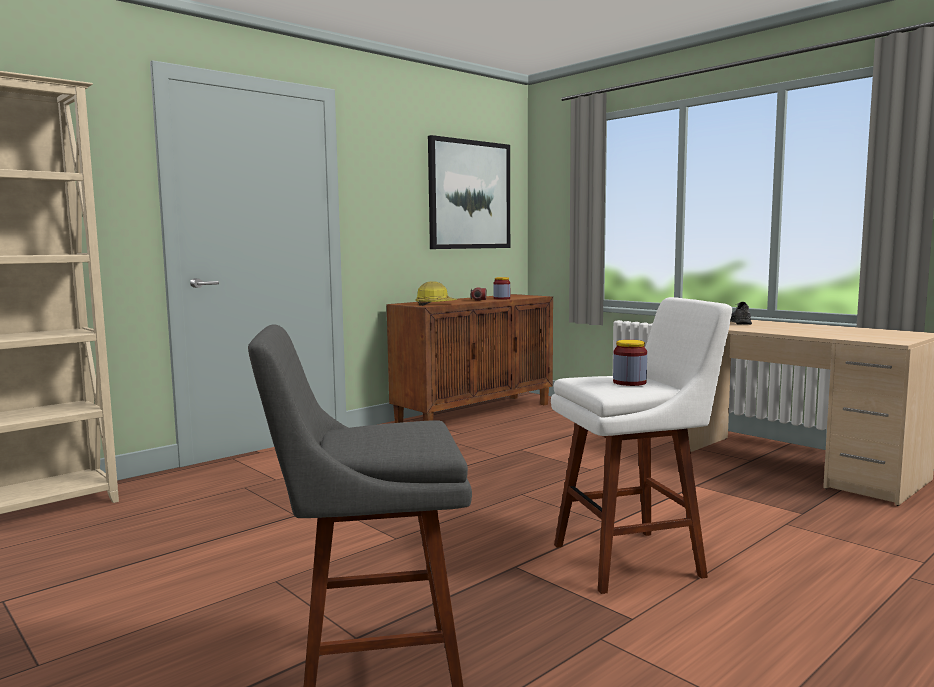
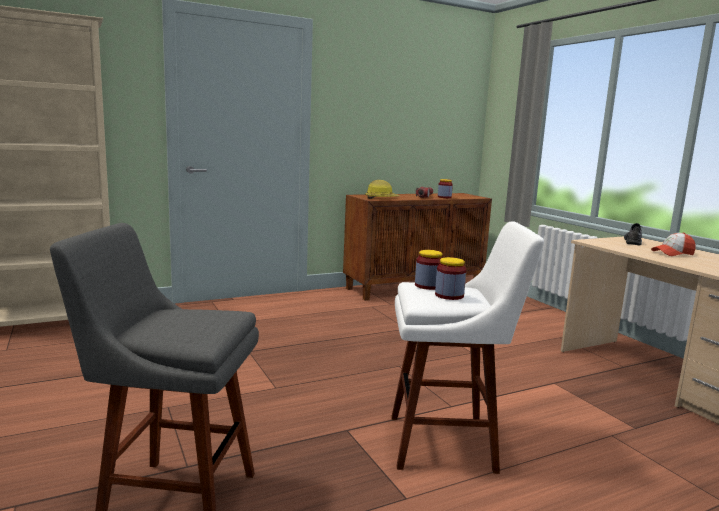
camera: 15 degrees right, 5 degrees up
picture [428,135,510,249] -> none
none -> jar [415,250,443,290]
none -> cap [651,232,696,256]

